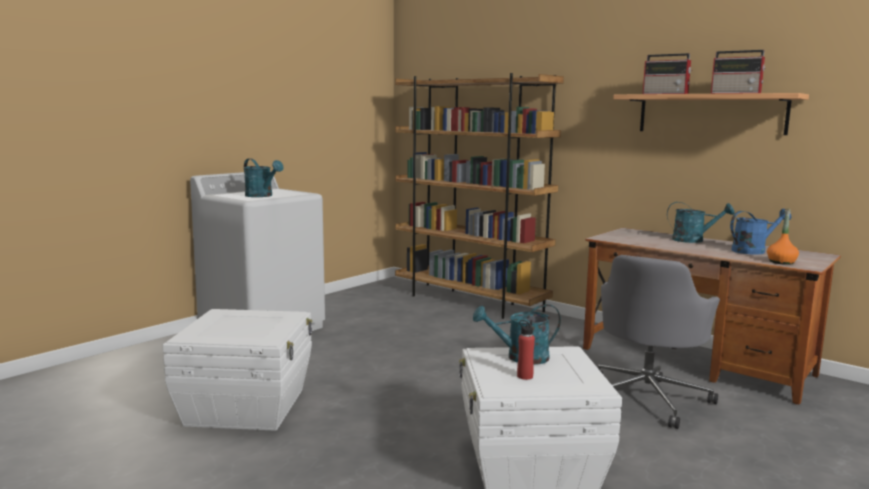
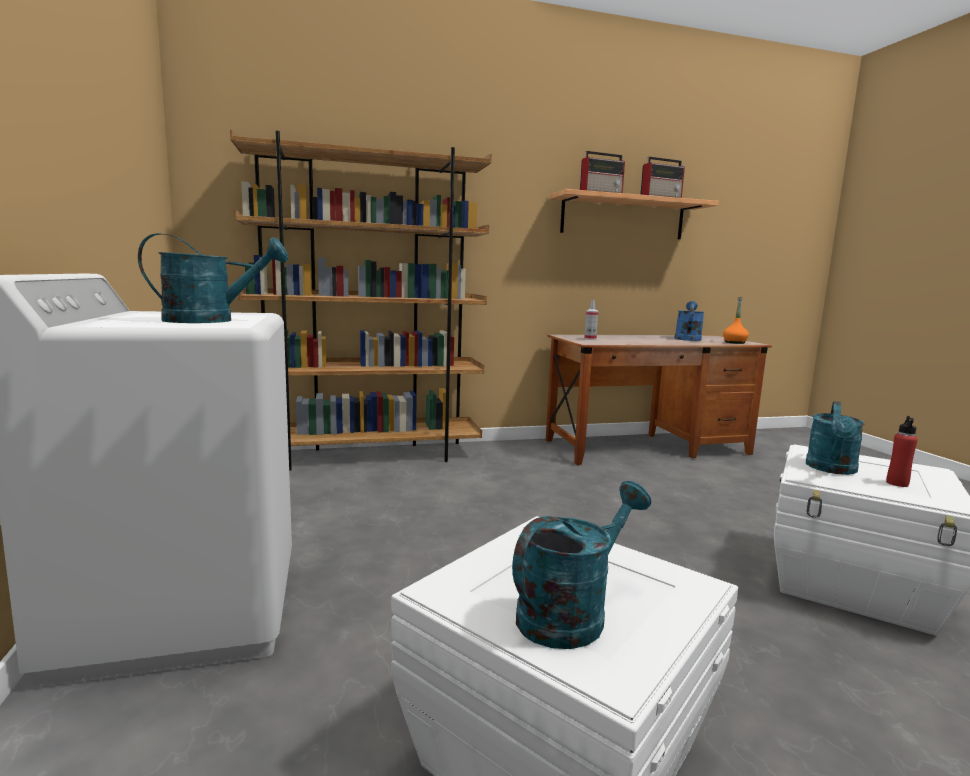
camera: 55 degrees left, 0 degrees up
grey office chair [598,255,720,429] -> none
turquoise watering can [667,202,734,243] -> turquoise watering can moved to [512,481,651,649]
none -> spray bottle [584,300,598,340]

